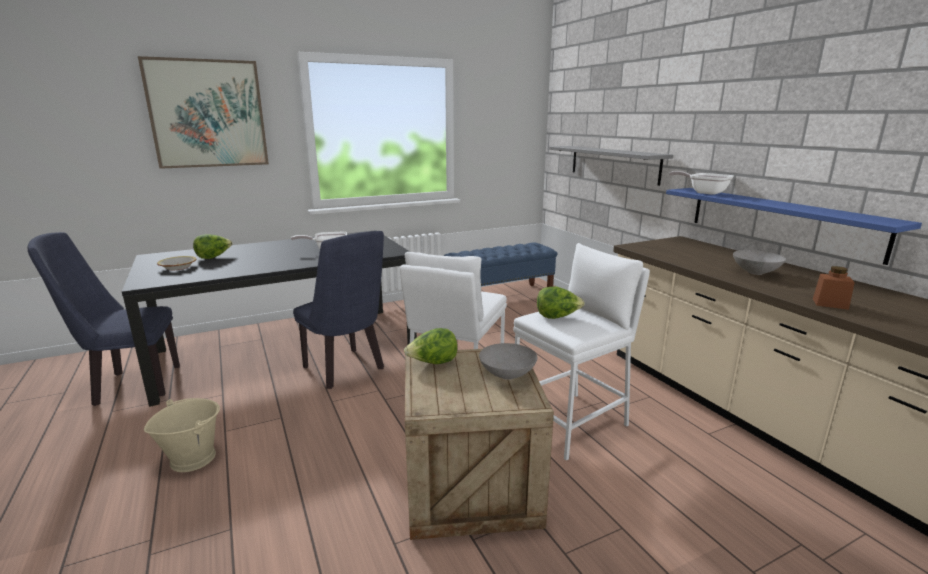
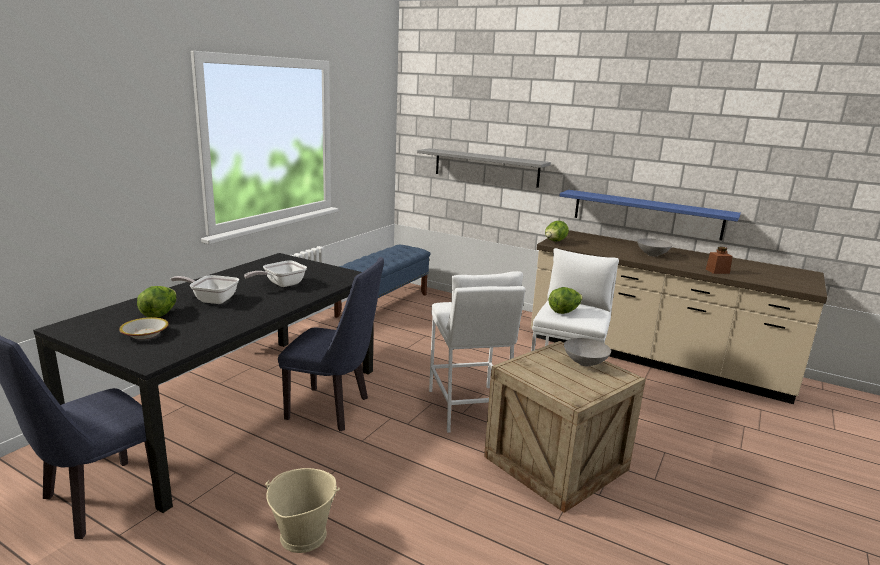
camera: 35 degrees left, 0 degrees up
picture [138,56,269,169] -> none
lettuce [404,328,458,364] -> lettuce moved to [545,221,569,241]
frying pan [669,171,734,195] -> frying pan moved to [171,275,239,304]

